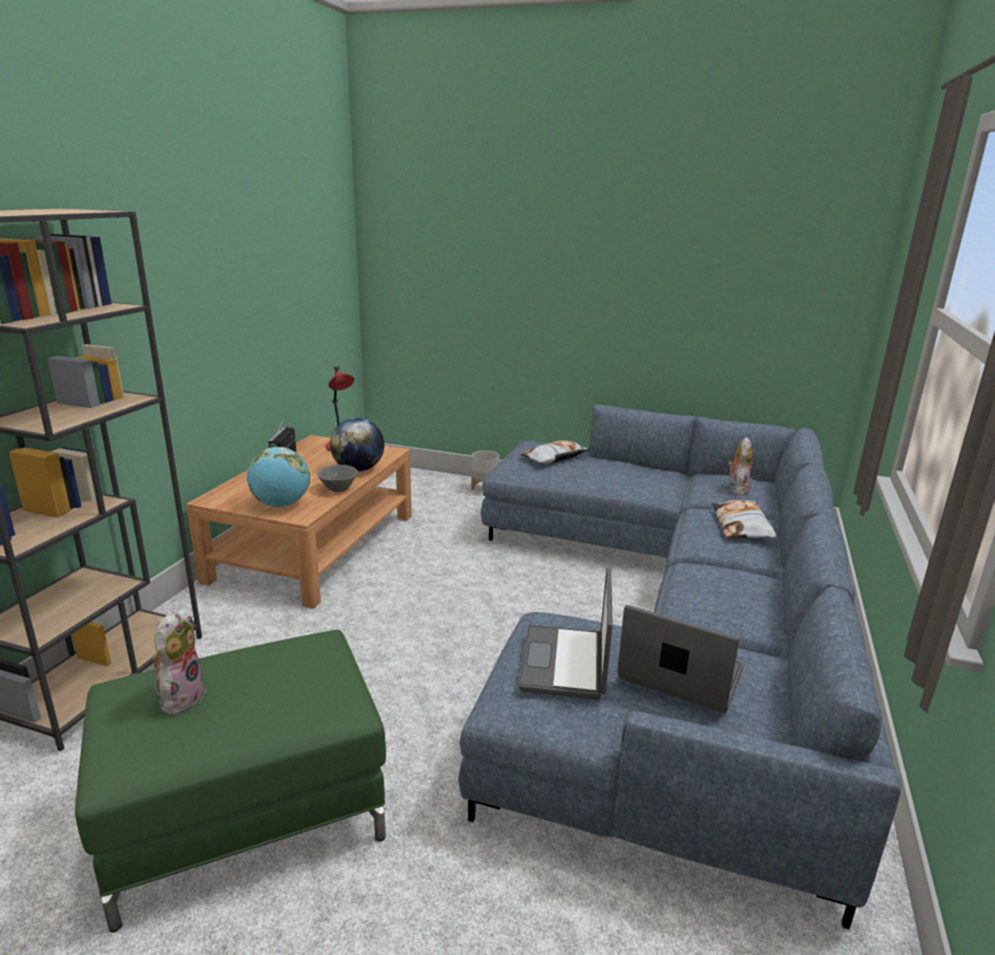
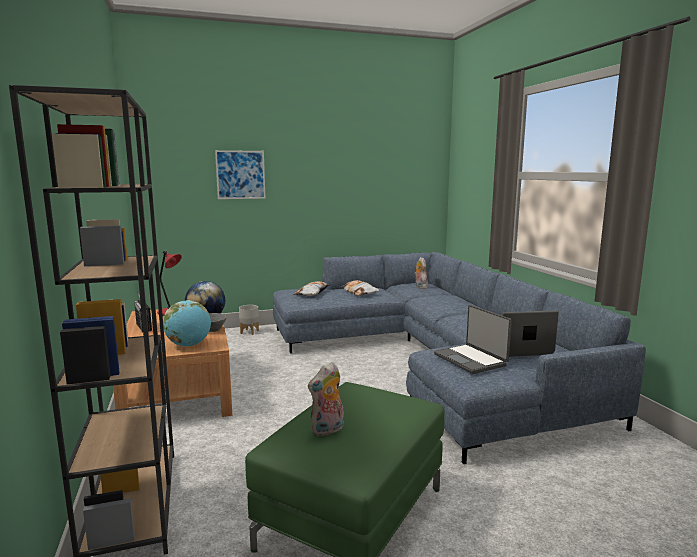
camera: 35 degrees left, 10 degrees down
plush toy [152,611,206,715] -> plush toy turned 105 degrees counterclockwise [308,362,344,436]
pillow [712,500,777,538] -> pillow moved to [339,280,380,296]
none -> picture [215,150,266,199]

